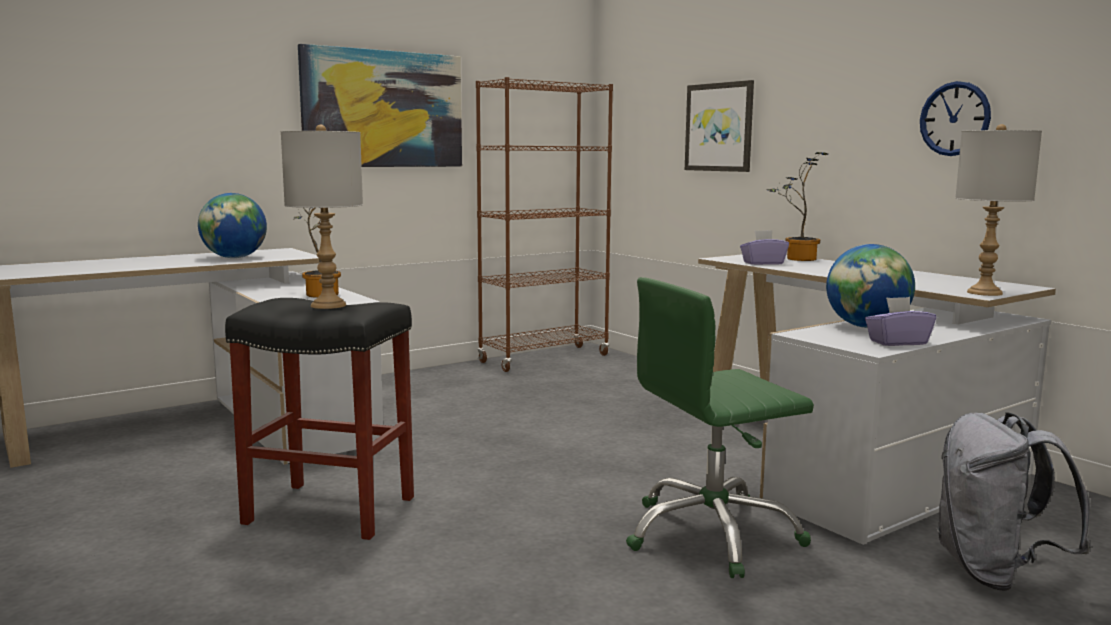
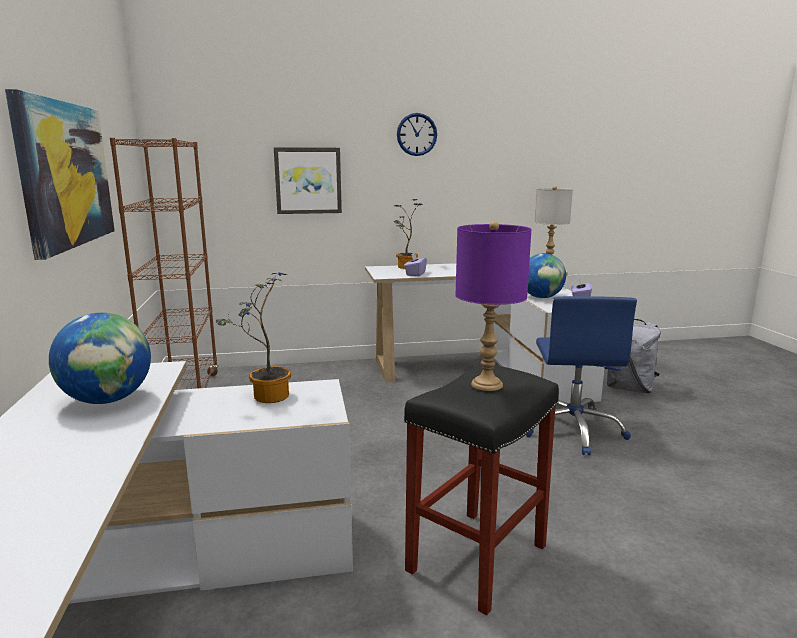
camera: 65 degrees left, 5 degrees up
grey table lamp [281,124,363,309] -> purple table lamp [455,221,532,391]
green office chair [626,277,814,578] -> blue office chair [526,296,637,455]
wall clock [920,81,991,156] -> wall clock moved to [397,113,437,156]

